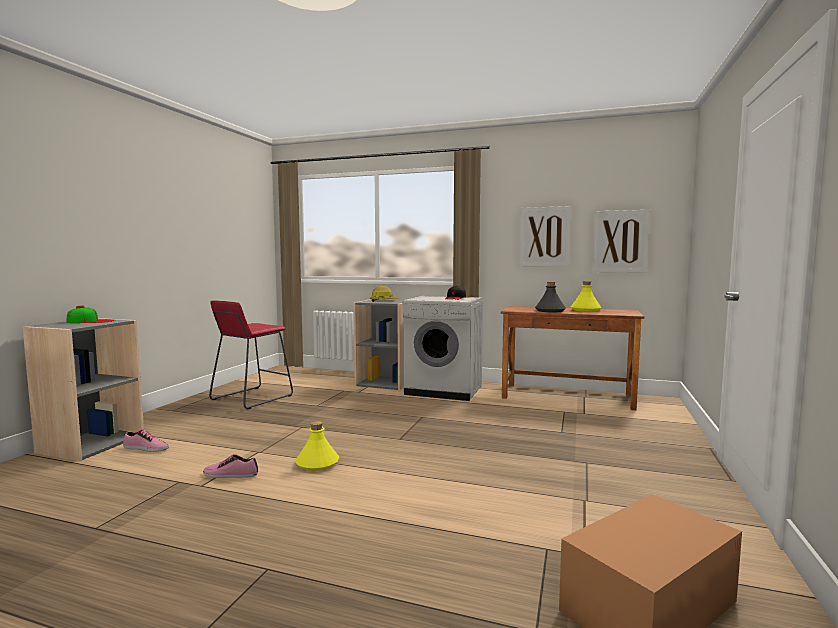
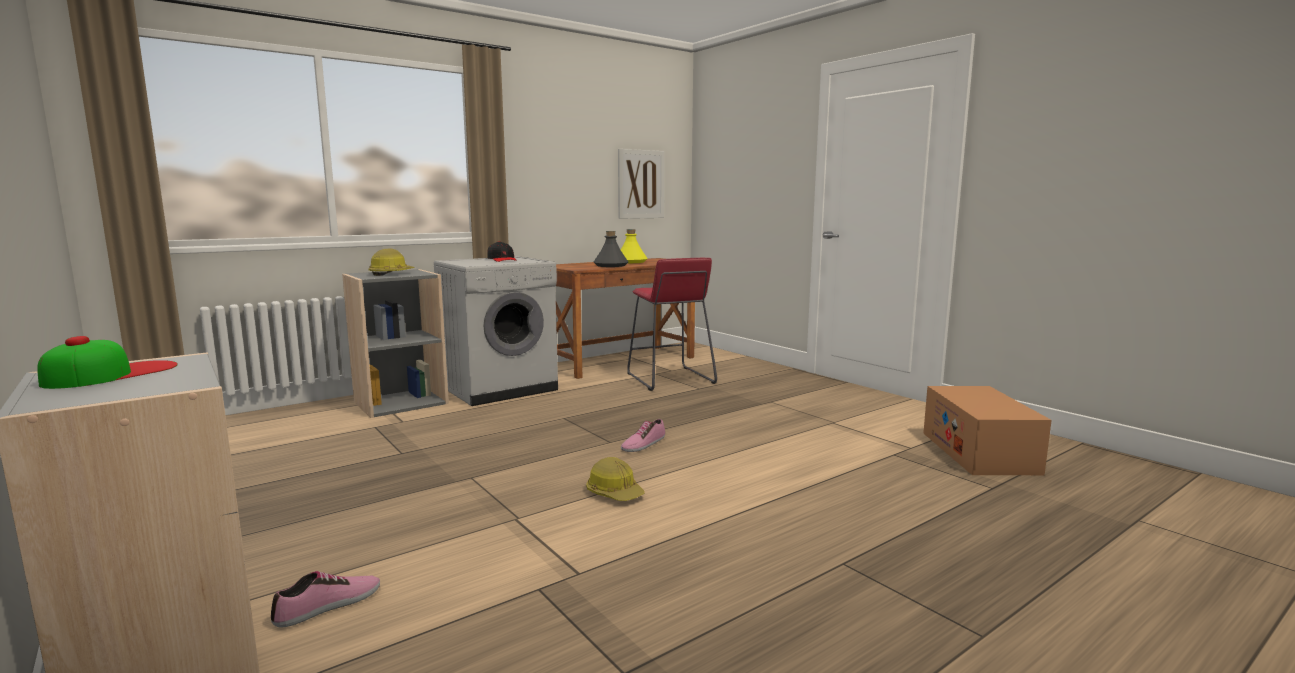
camera: 55 degrees left, 5 degrees up
shoe [203,454,258,478] -> shoe moved to [621,419,665,452]
red stool [209,301,293,409] -> red stool moved to [627,258,717,391]
yellow bottle [295,421,339,471] -> hard hat [586,457,645,501]
picture [520,206,571,266] -> none

